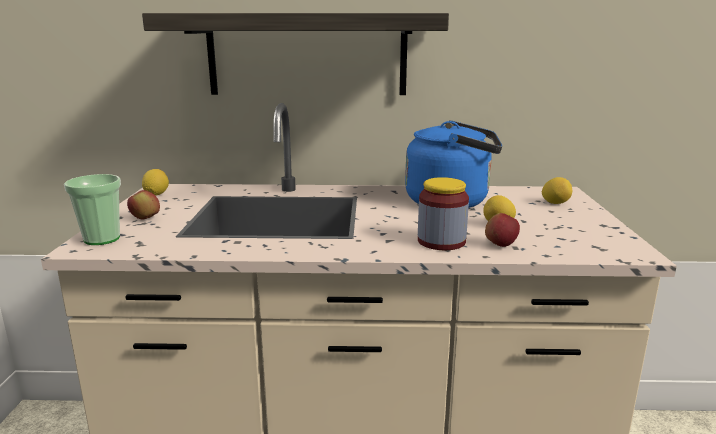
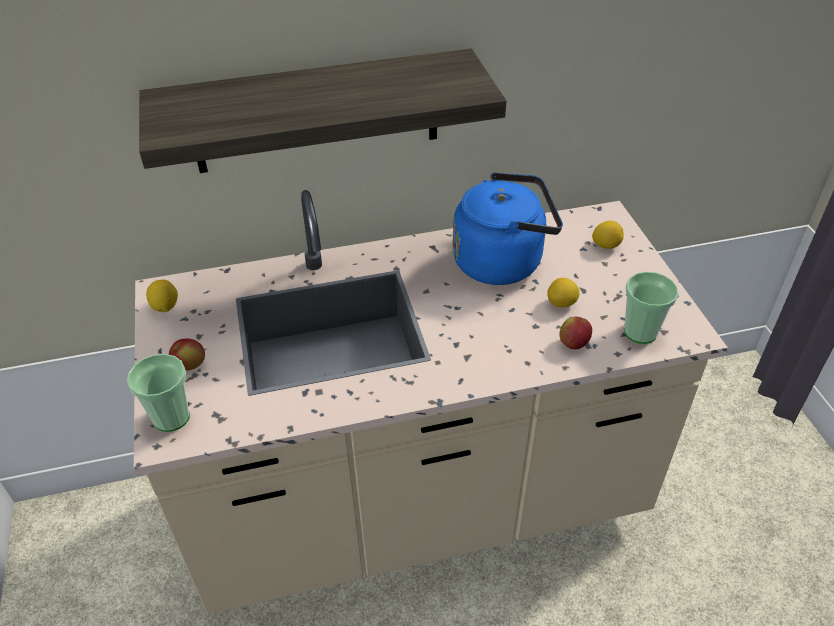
camera: 15 degrees left, 25 degrees up
jar [418,177,469,250] -> none
none -> cup [624,272,679,344]

